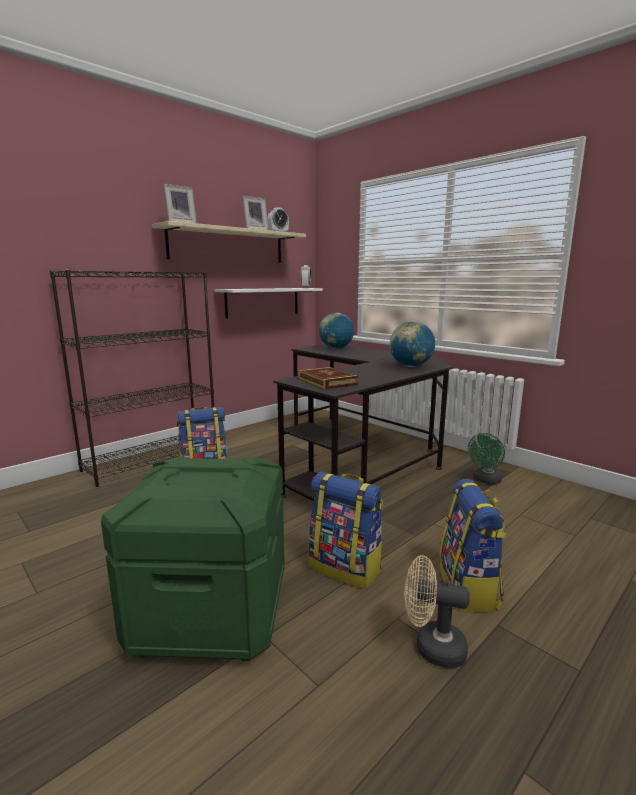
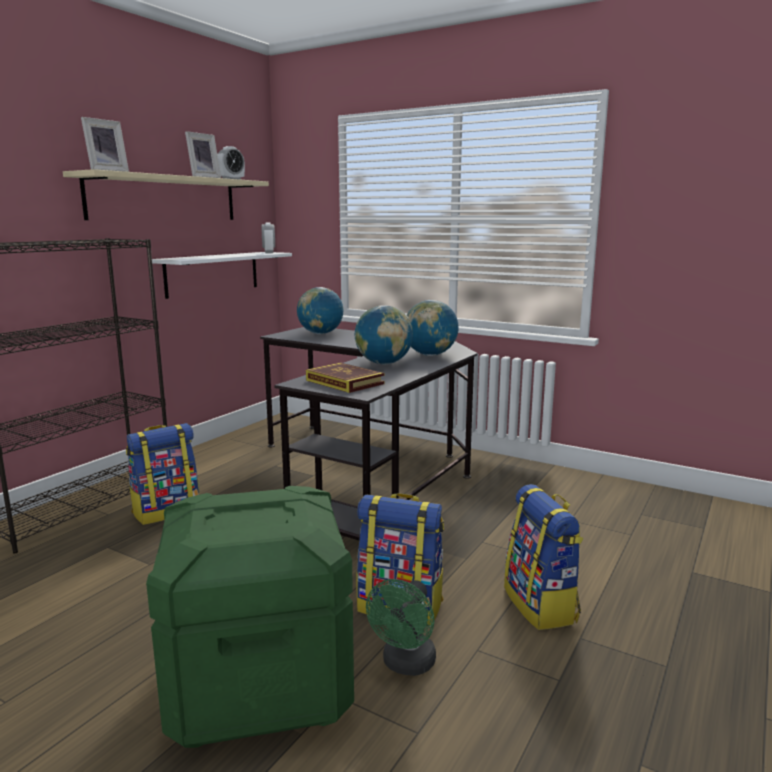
camera: 15 degrees left, 0 degrees up
beige fan [404,555,470,668] -> none
green fan [468,433,505,484] -> green fan moved to [366,579,436,676]
none -> globe [355,305,413,365]

